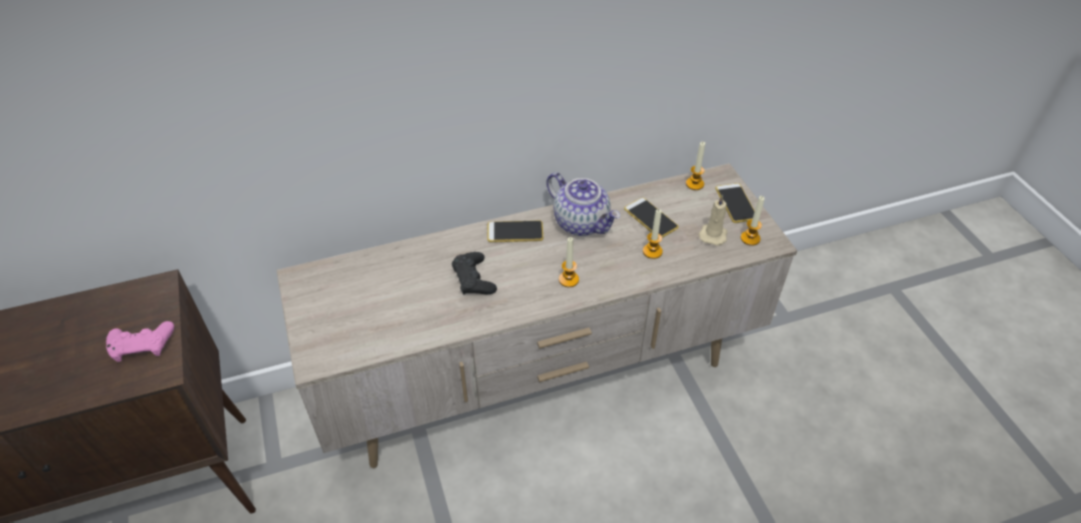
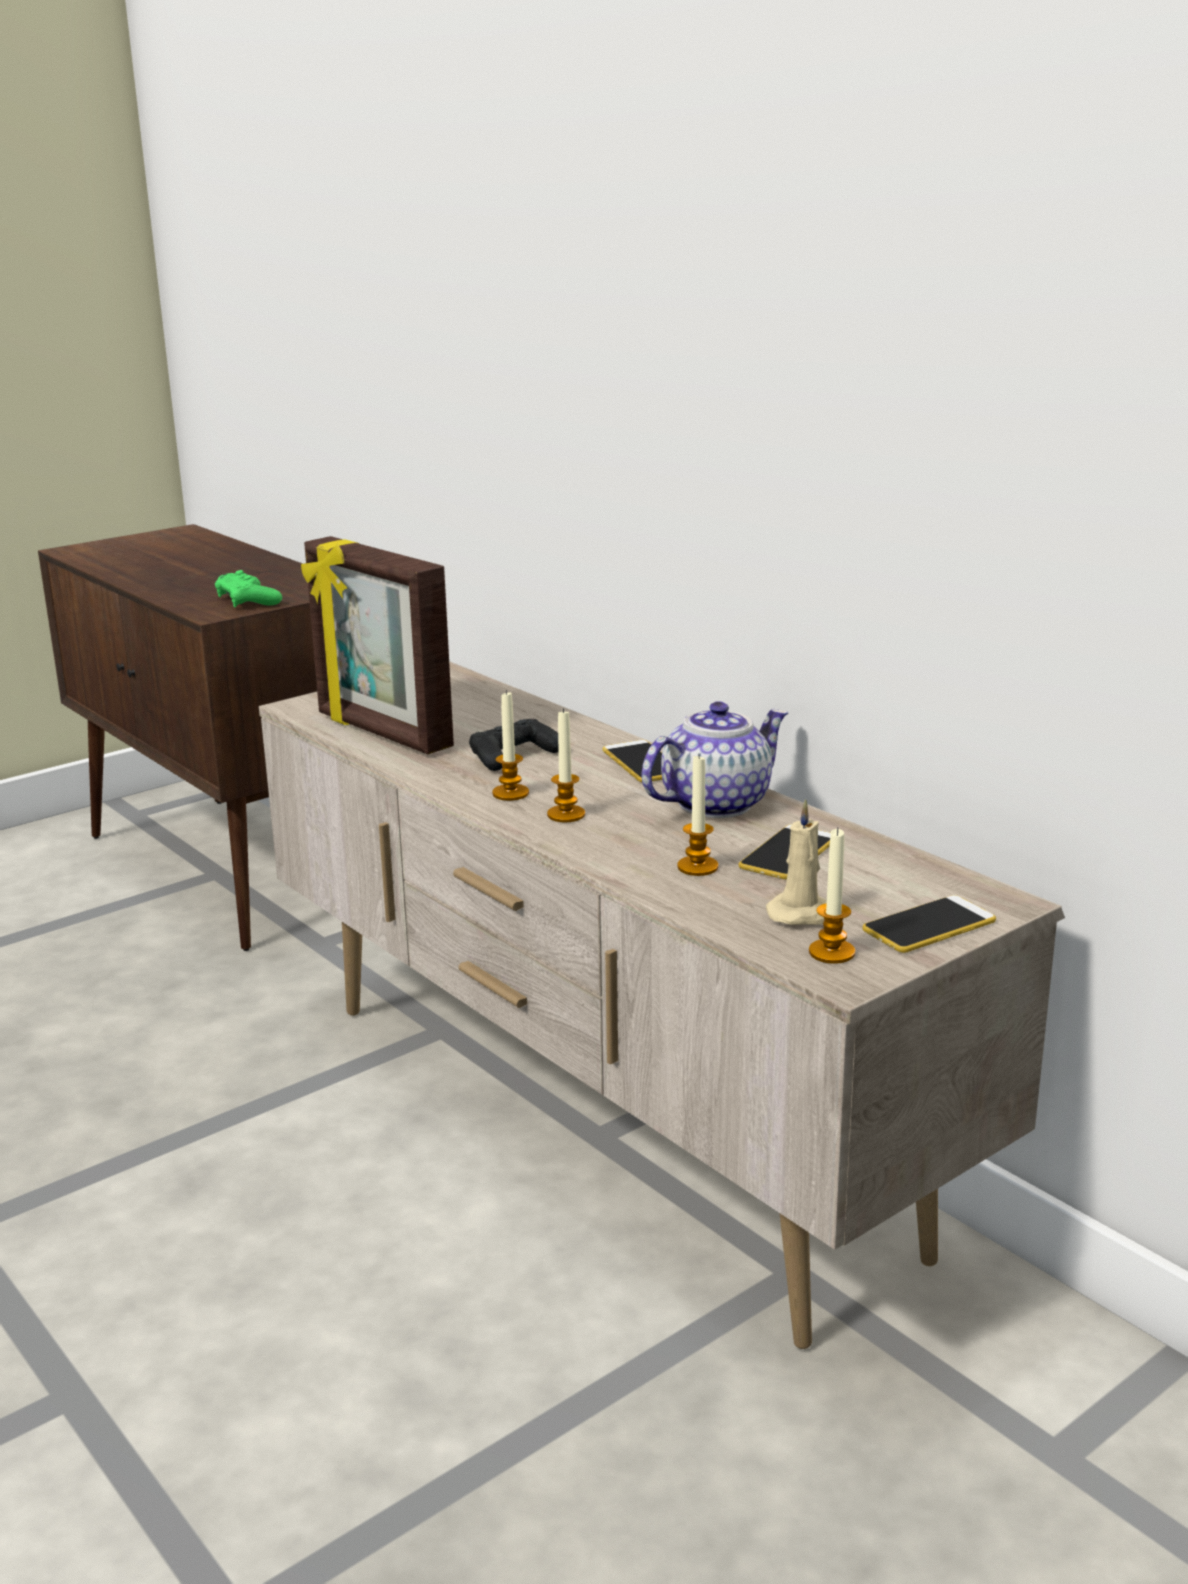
camera: 70 degrees right, 25 degrees down
pink game controller [106,321,174,362] -> green game controller [215,570,282,607]
teapot [546,172,620,236] -> teapot turned 150 degrees counterclockwise [642,701,789,818]
candle [686,141,705,190] -> candle moved to [492,690,529,801]
none -> picture frame [301,536,454,754]

